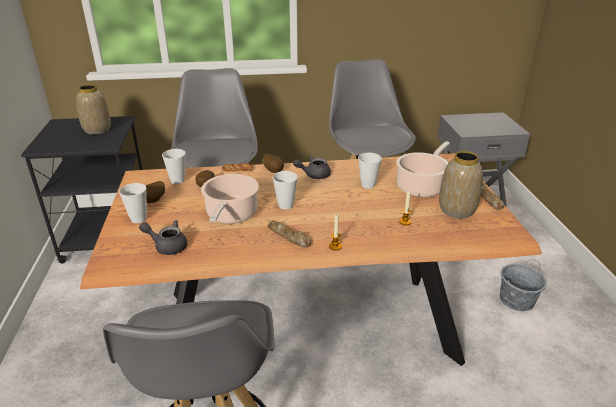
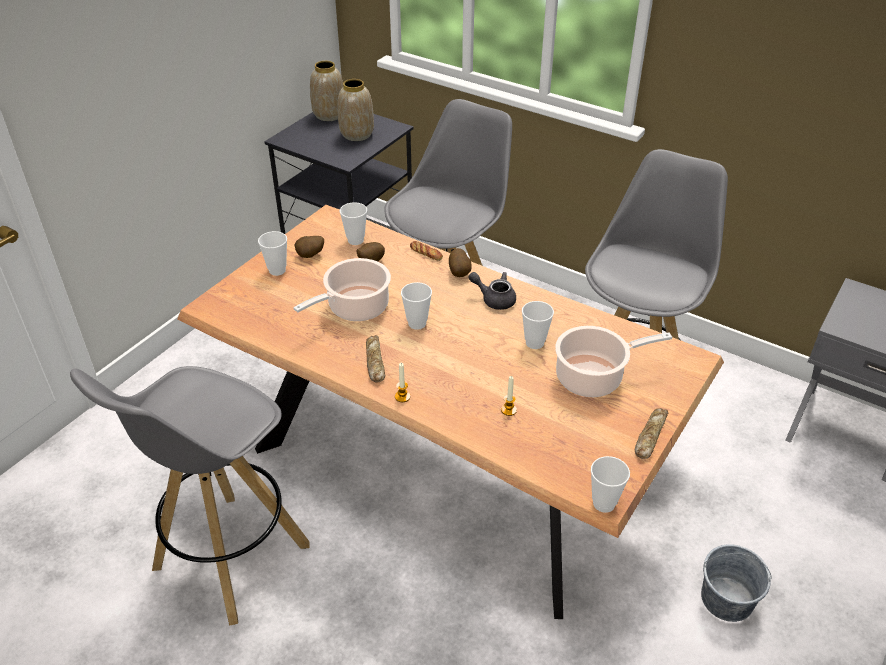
camera: 40 degrees right, 10 degrees up
grey teapot [139,220,188,255] -> none
vase [439,151,483,218] -> vase moved to [310,61,343,121]
none -> cup [591,456,630,513]

